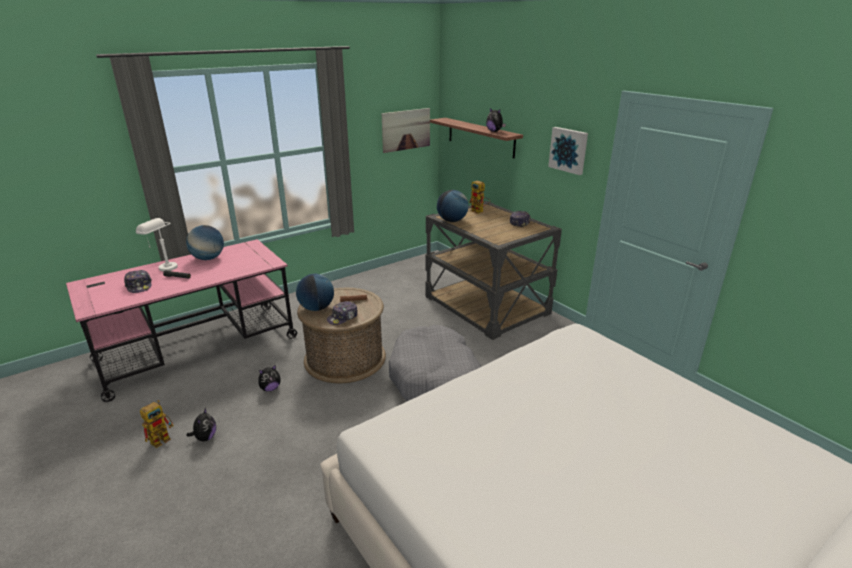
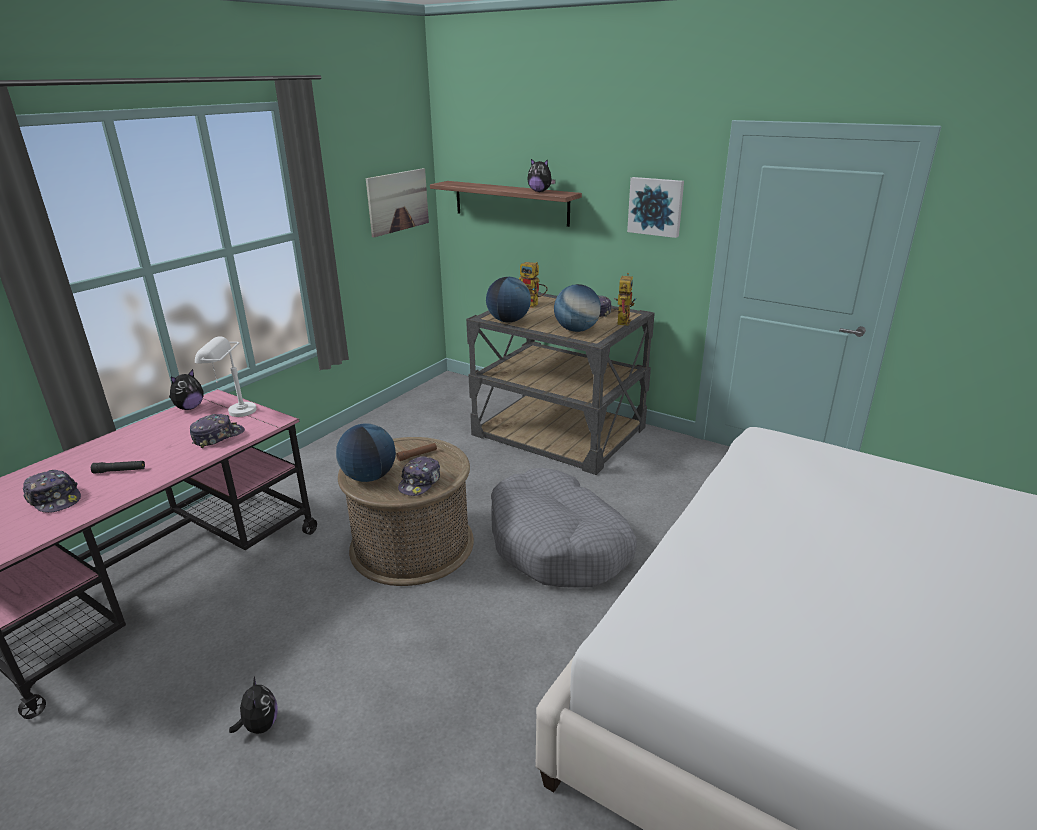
camera: 20 degrees left, 0 degrees up
white table lamp [136,218,178,271] -> white table lamp moved to [195,336,257,417]
toy robot [140,400,174,448] -> toy robot moved to [614,273,636,326]
globe [186,225,224,260] -> globe moved to [554,284,601,332]
plush toy [258,365,281,391] -> plush toy moved to [169,369,203,410]
none -> cap [190,414,245,448]

